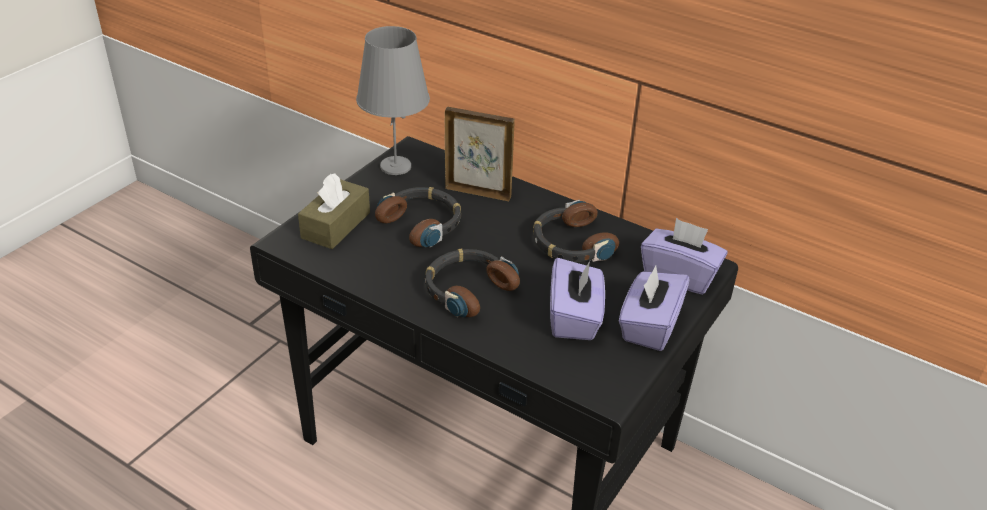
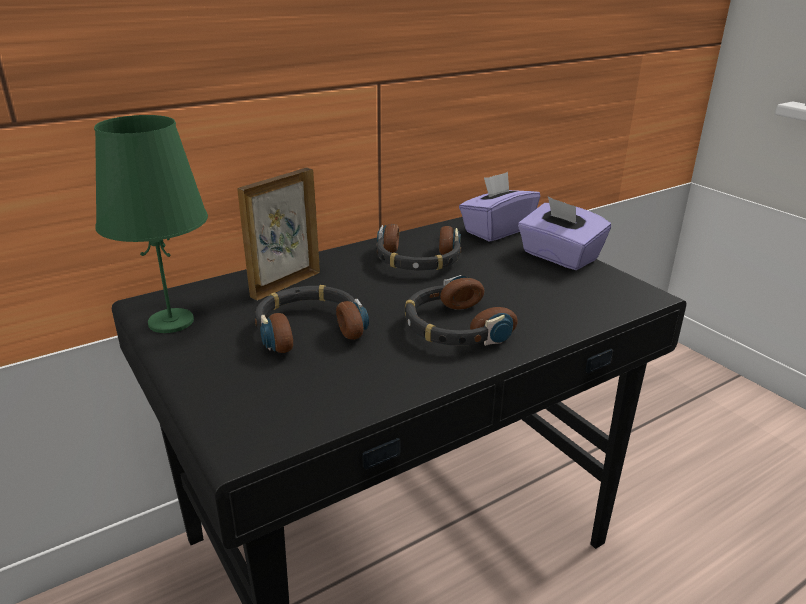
camera: 65 degrees left, 10 degrees down
brown tissue box [298,173,370,249] -> none
grey table lamp [356,26,430,175] -> green table lamp [94,115,208,333]
purple tissue box [550,258,605,340] -> none

